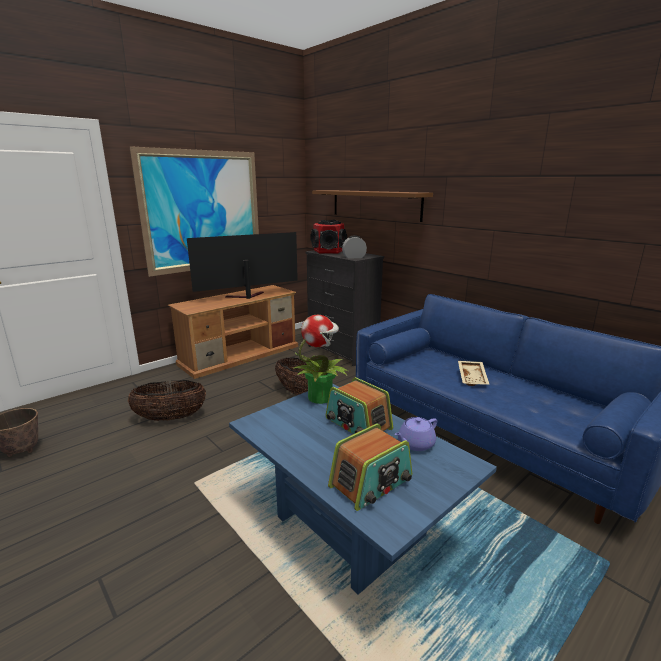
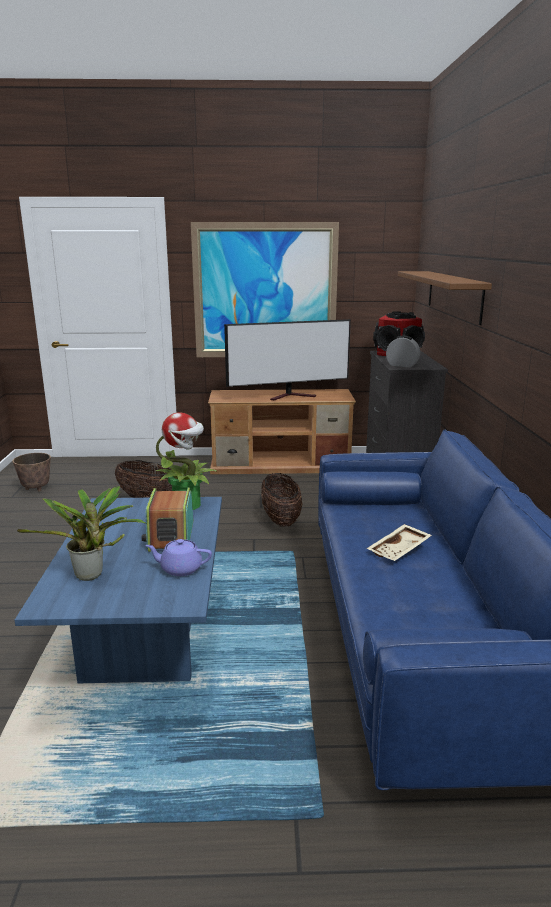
camera: 40 degrees right, 0 degrees up
television [187,232,298,299] -> television turned 150 degrees clockwise [224,319,351,401]
radio [328,423,412,511] -> potted plant [17,486,147,581]

